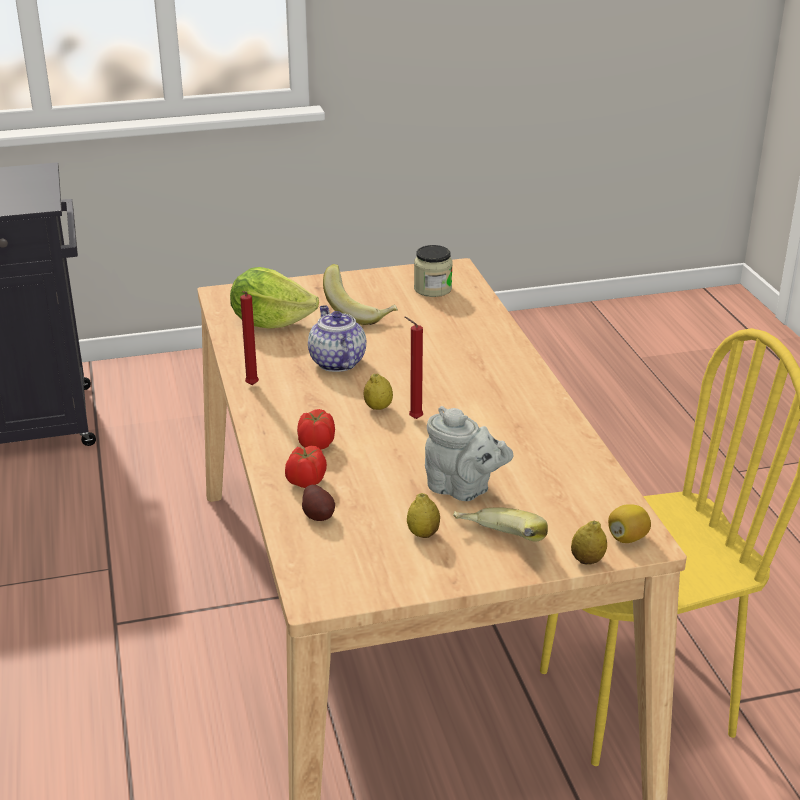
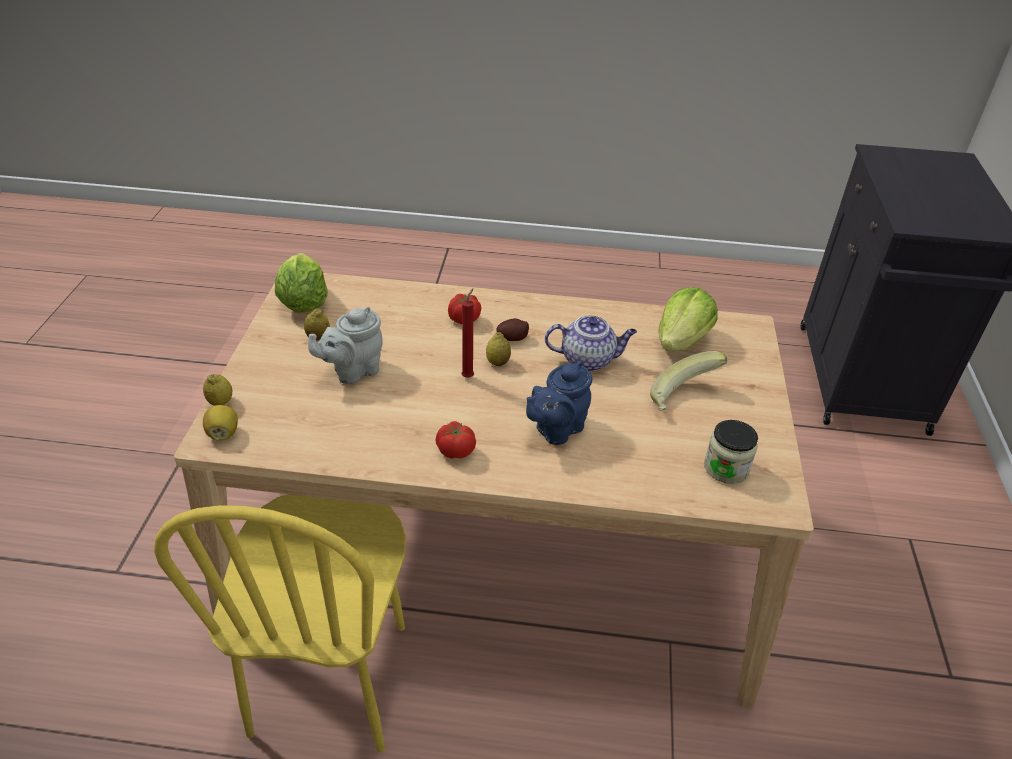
camera: 110 degrees right, 10 degrees up
red candle [240,291,259,385] -> none
tomato [285,446,327,488] -> tomato moved to [435,421,476,459]
potato [302,485,335,521] -> potato moved to [496,318,529,341]
banana [453,507,548,542] -> none
none -> lettuce [275,253,328,313]
none -> blue teapot [526,361,592,445]

